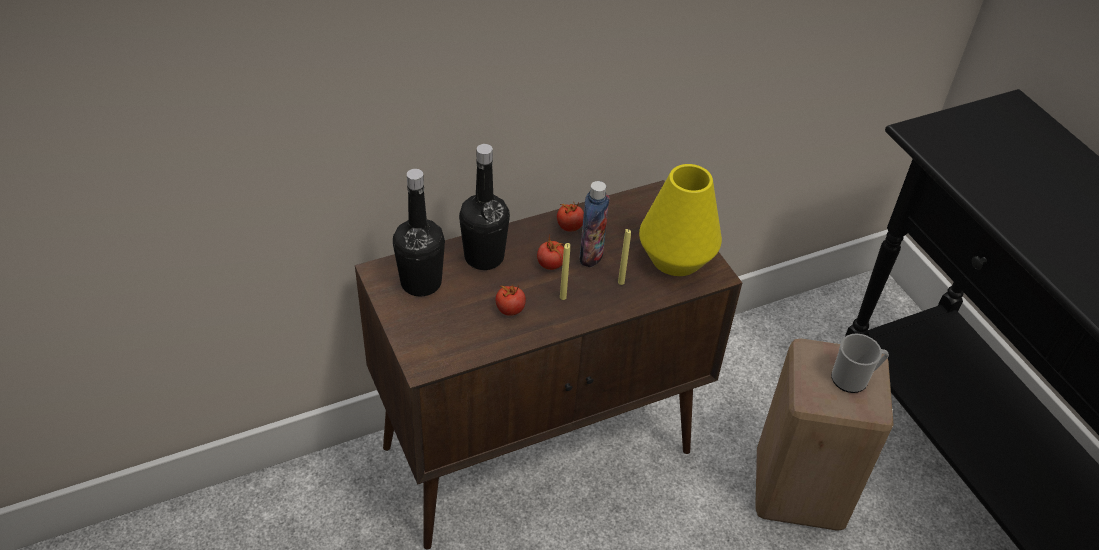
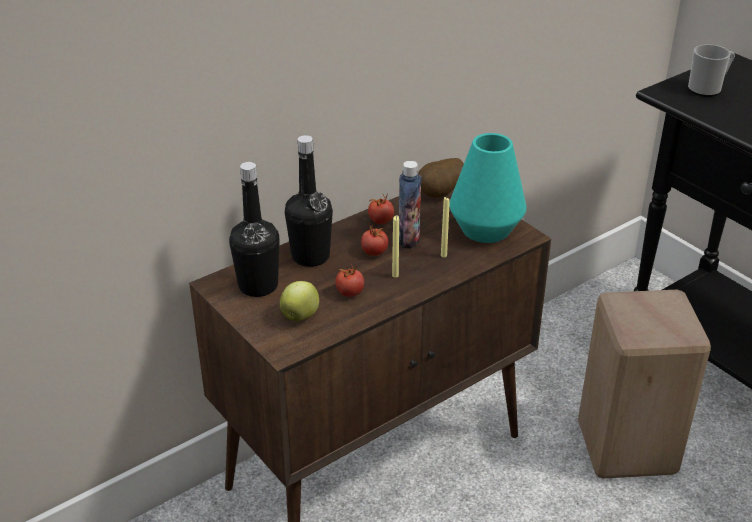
camera: 10 degrees left, 10 degrees down
yellow vase [639,164,722,276] -> turquoise vase [449,133,526,243]
mug [831,333,889,393] -> mug moved to [688,44,735,97]
none -> apple [280,281,319,321]
none -> potato [418,158,464,197]

